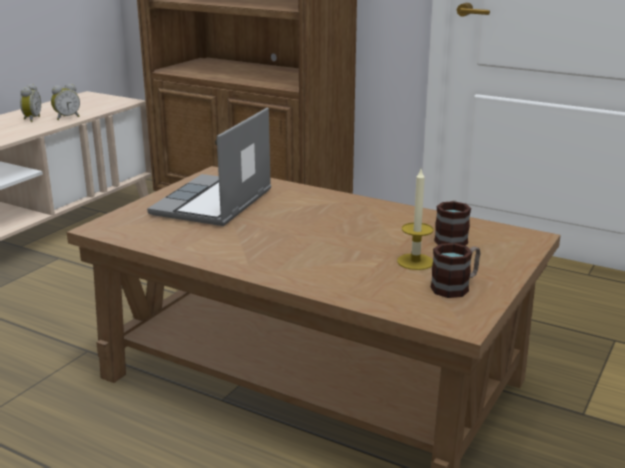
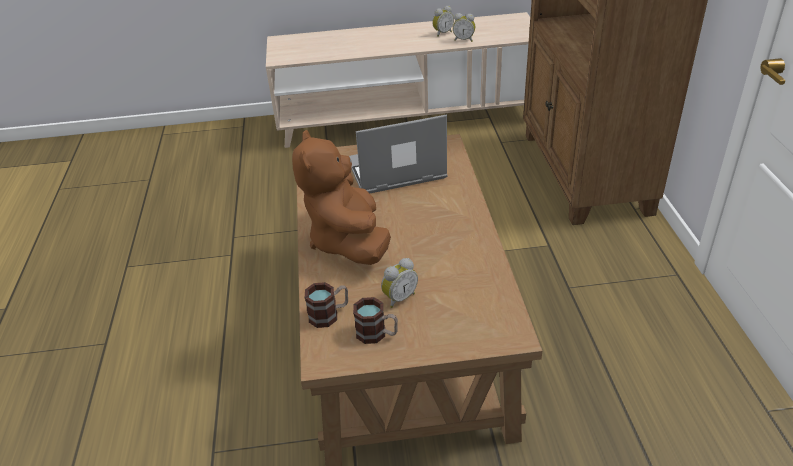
camera: 55 degrees right, 15 degrees up
candle [397,169,433,270] -> alarm clock [381,258,418,308]
mug [434,200,471,246] -> mug moved to [305,282,348,328]
none -> brown plush toy [292,130,391,265]

